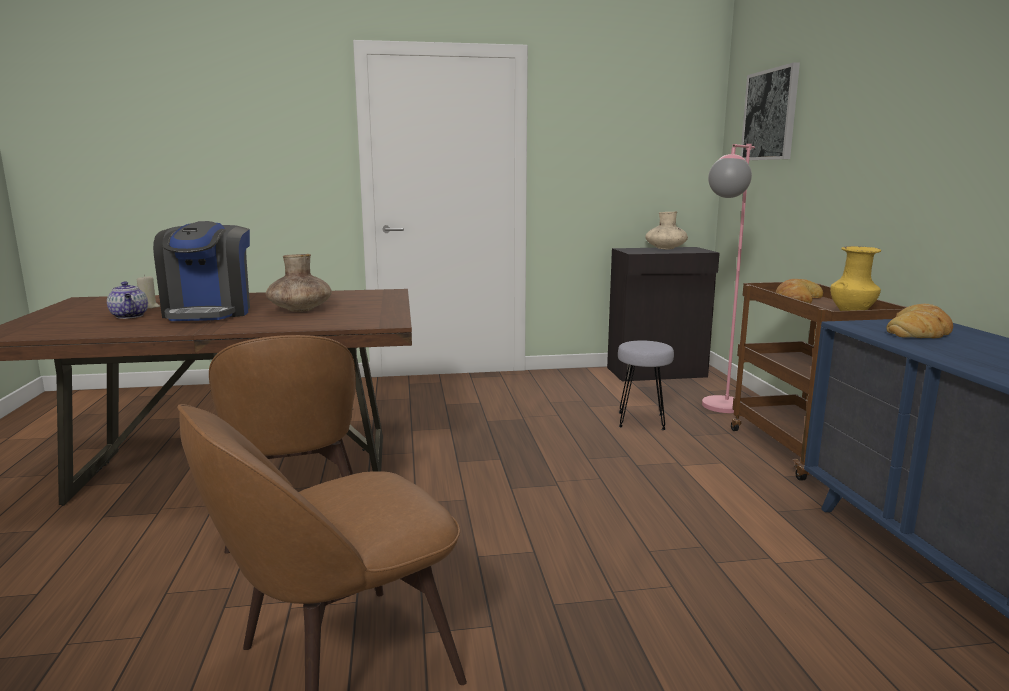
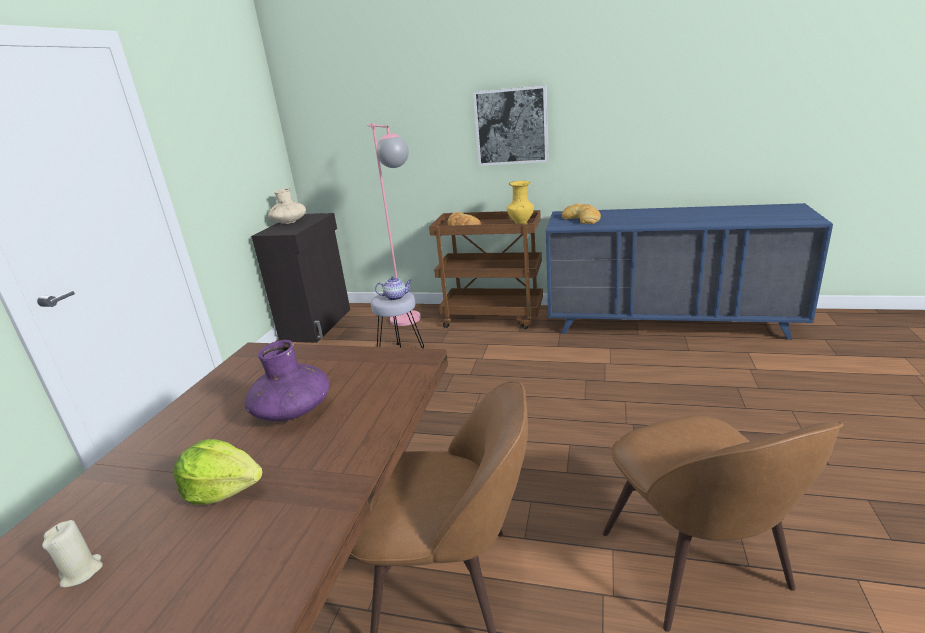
camera: 65 degrees left, 10 degrees up
teapot [107,281,148,319] -> teapot moved to [375,277,412,300]
coffee machine [153,221,250,321] -> lettuce [174,439,263,505]
brown vase [266,254,332,312] -> purple vase [245,340,329,421]
picture [740,62,800,160] -> picture moved to [473,85,548,166]

